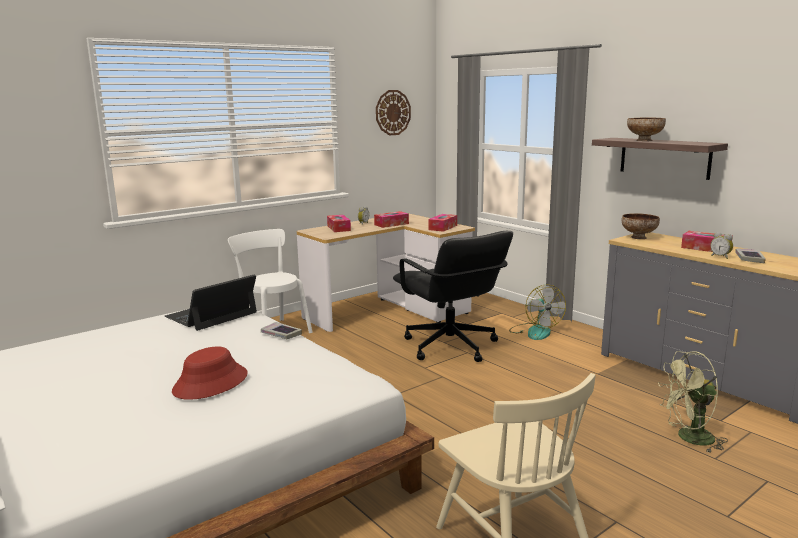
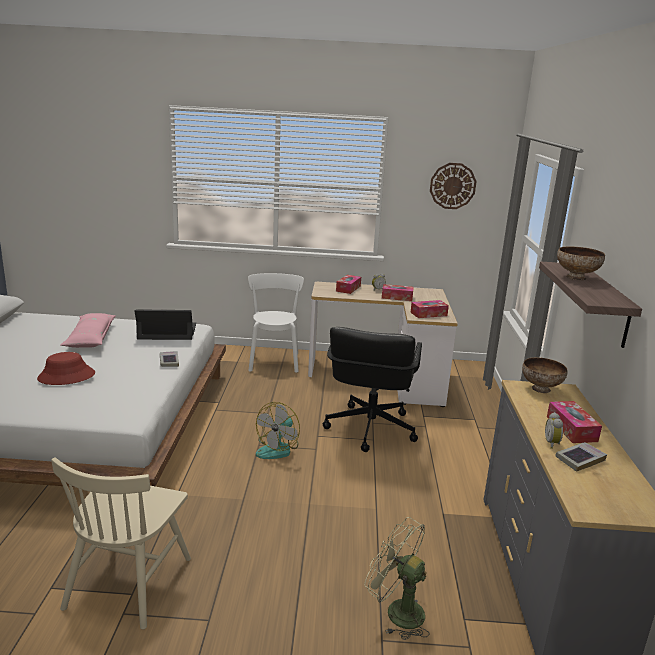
camera: 40 degrees right, 5 degrees up
fan [509,285,566,340] -> fan moved to [256,402,300,459]
none -> pink pillow [60,313,116,348]

